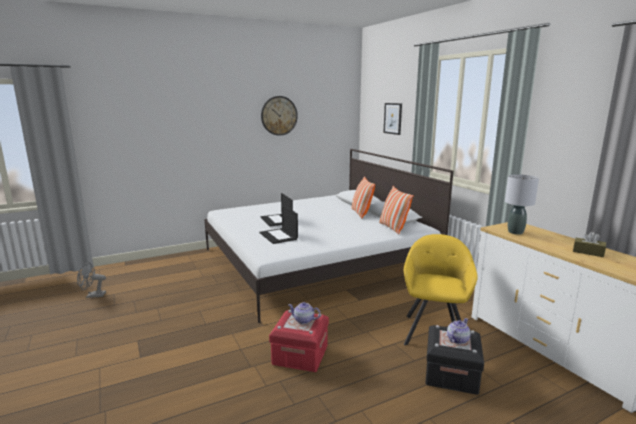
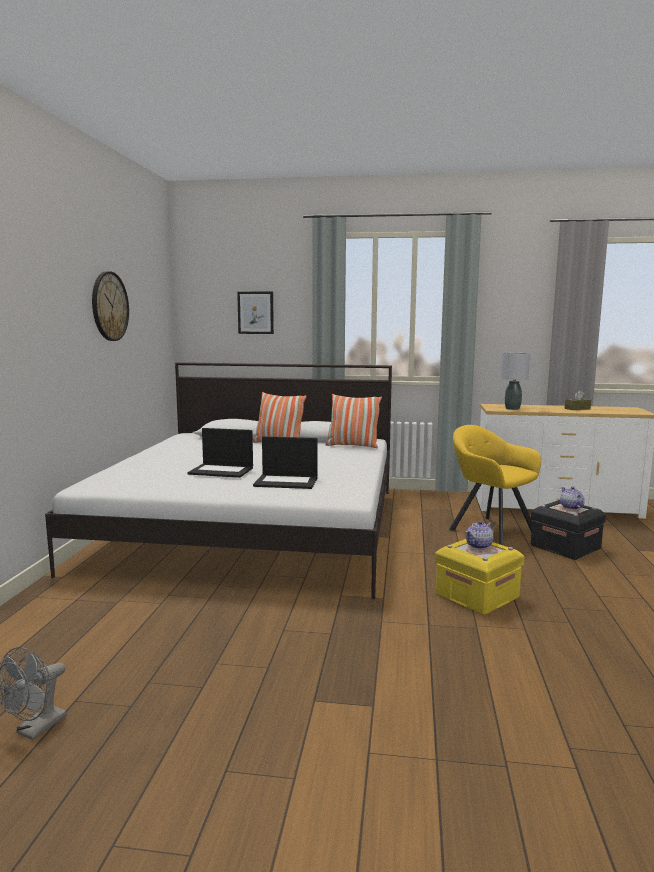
camera: 55 degrees left, 5 degrees down
red storage box [269,310,329,372] -> yellow storage box [435,539,524,615]

